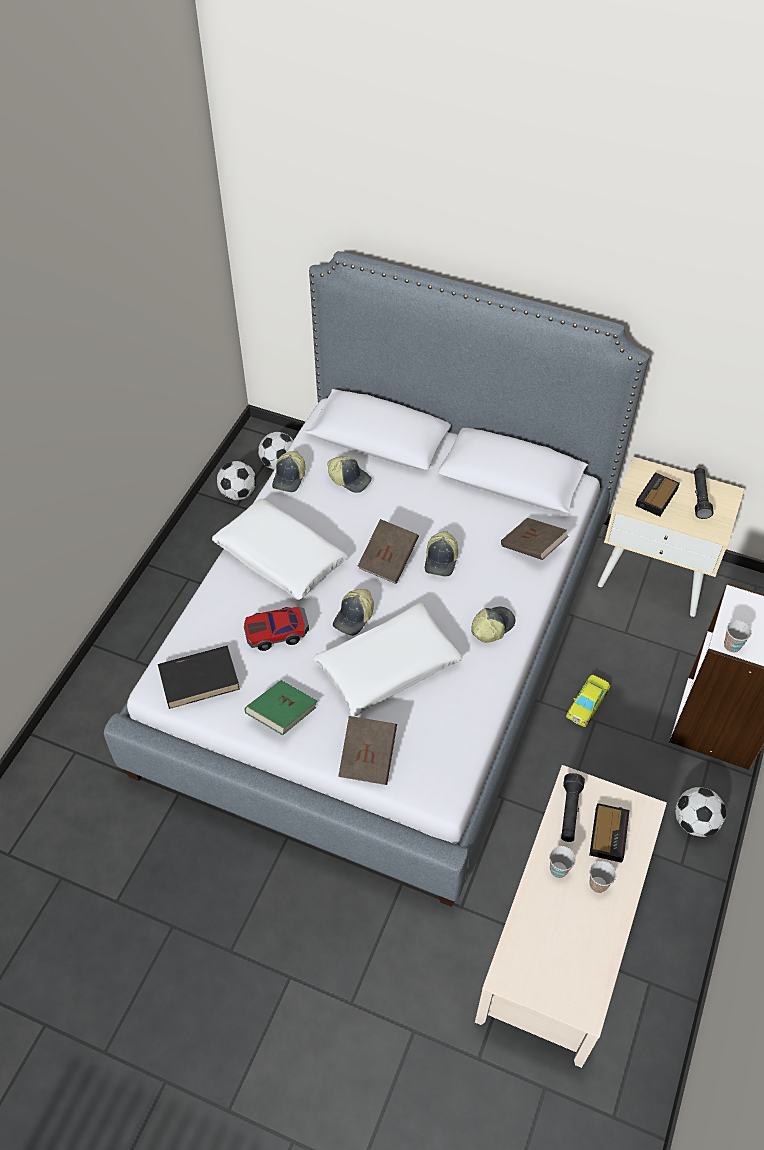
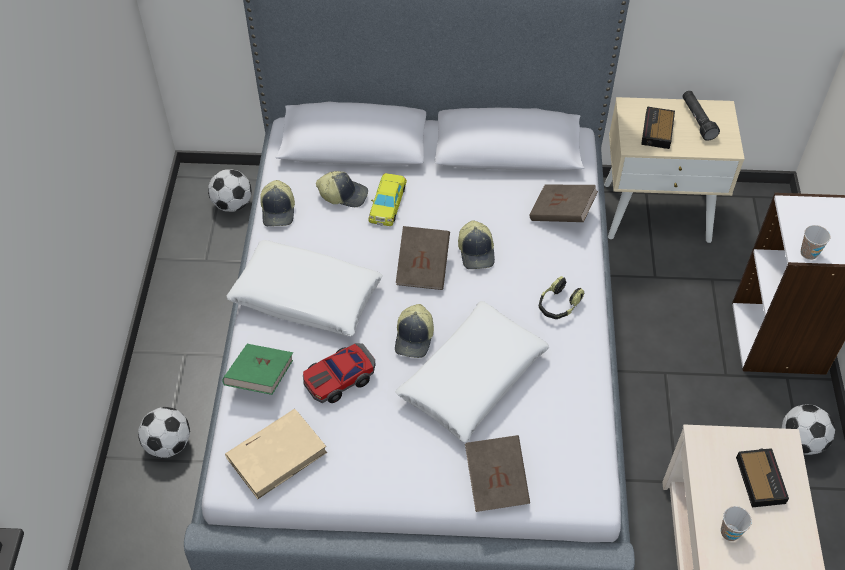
camera: 20 degrees left, 0 degrees up
black book [158,646,240,709] -> beige book [225,409,327,499]
football [217,461,256,500] -> football moved to [138,407,190,458]
green book [245,680,317,735] -> green book moved to [222,344,293,395]
cap [471,607,516,643] -> headphones [539,276,585,319]
black flashlight [561,773,585,842] -> none
yellow toy car [566,675,611,727] -> yellow toy car moved to [369,173,407,226]
cup [589,861,616,893] -> none

